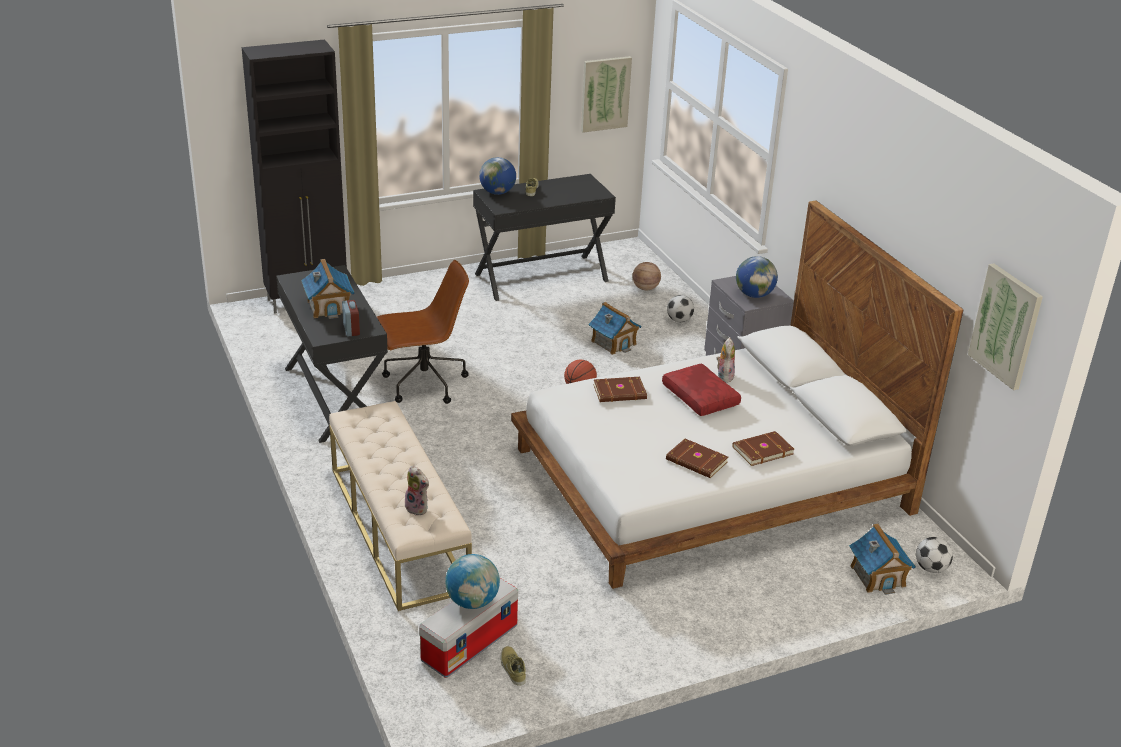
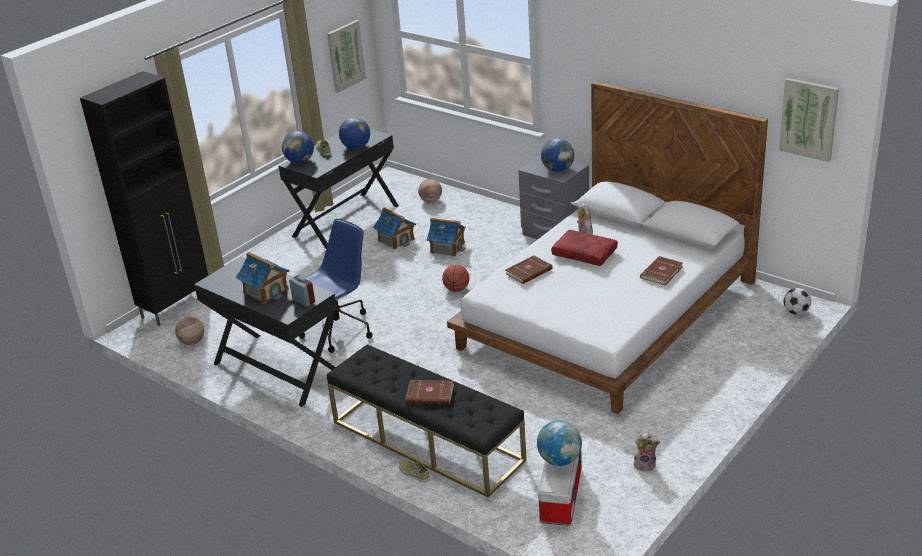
camera: 25 degrees left, 0 degrees up
beige bench [329,401,472,611] -> black bench [327,344,527,498]
brown office chair [377,260,469,404] -> blue office chair [299,219,372,353]
plush toy [405,466,429,516] -> plush toy moved to [633,432,660,471]
beige shoe [500,646,526,686] -> beige shoe moved to [399,460,430,482]
brown book [666,439,728,478] -> brown book moved to [405,380,454,404]
football [667,295,694,322] -> none
toy house [849,523,916,595] -> toy house moved to [373,207,416,250]
none -> basketball [175,317,204,345]
none -> globe [339,117,370,149]

